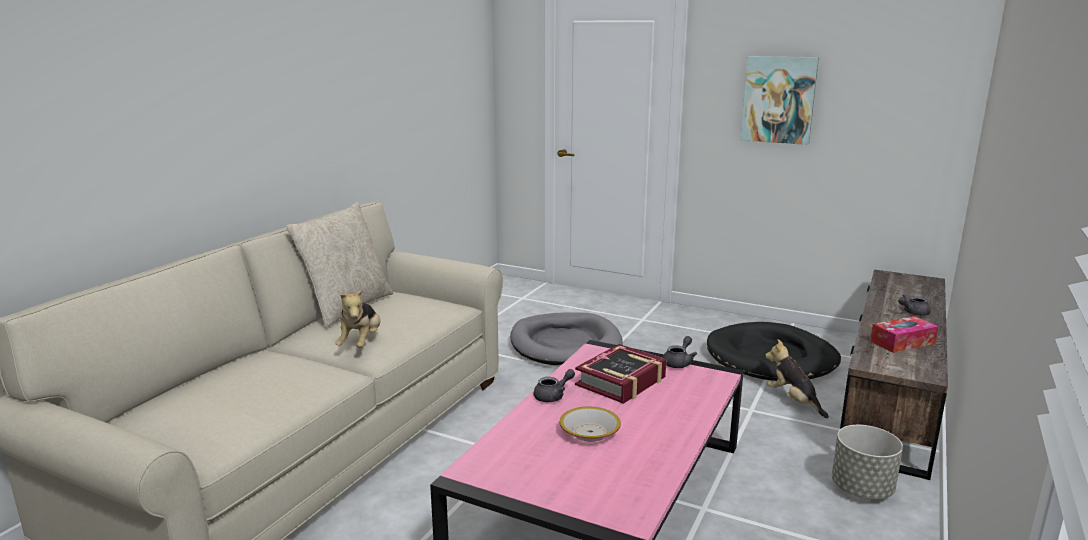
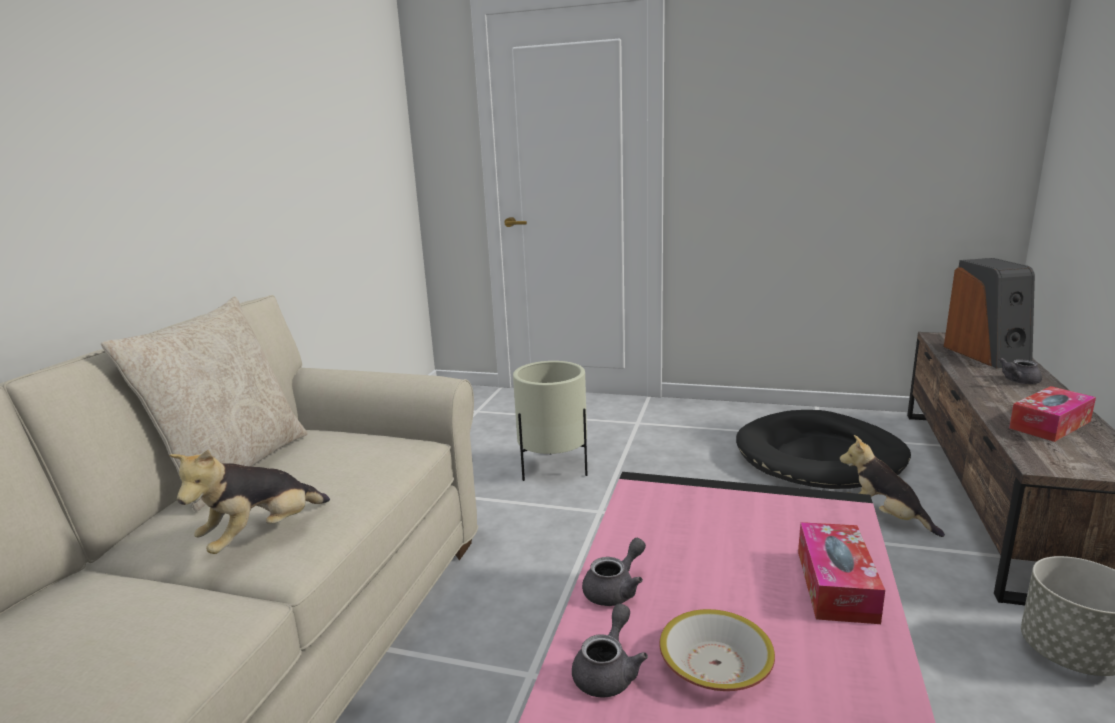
camera: 10 degrees left, 0 degrees up
plush toy [335,289,381,348] -> plush toy turned 45 degrees clockwise [169,449,330,554]
grey dog bed [510,312,623,366] -> beige planter [513,361,588,481]
book [575,344,666,404] -> none
grey teapot [663,336,697,368] -> grey teapot moved to [572,604,648,698]
picture [740,56,819,145] -> none
none -> tissue box [798,522,885,624]
none -> speaker [944,258,1035,368]

